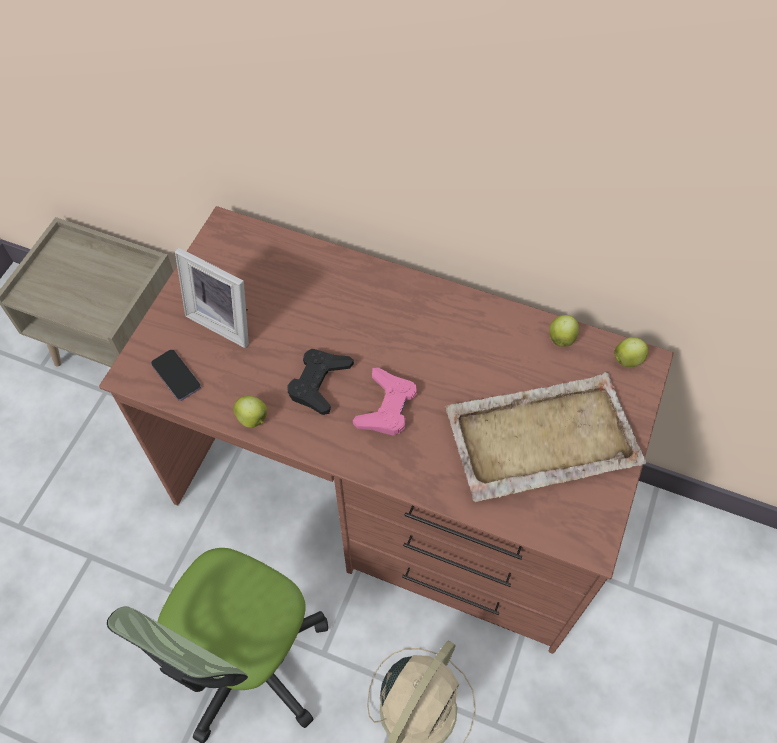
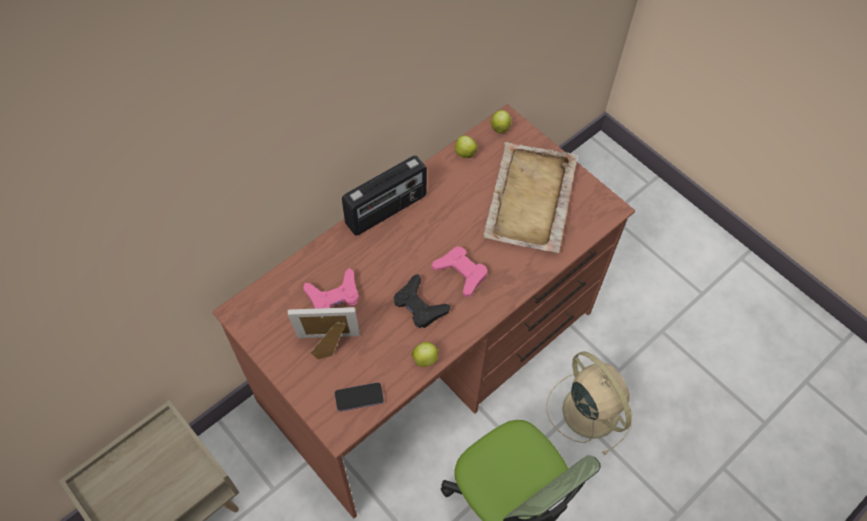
camera: 65 degrees left, 0 degrees up
picture frame [175,247,249,348] -> picture frame turned 150 degrees counterclockwise [287,307,360,359]
none -> pink game controller [303,268,359,309]
none -> radio [342,155,427,236]

